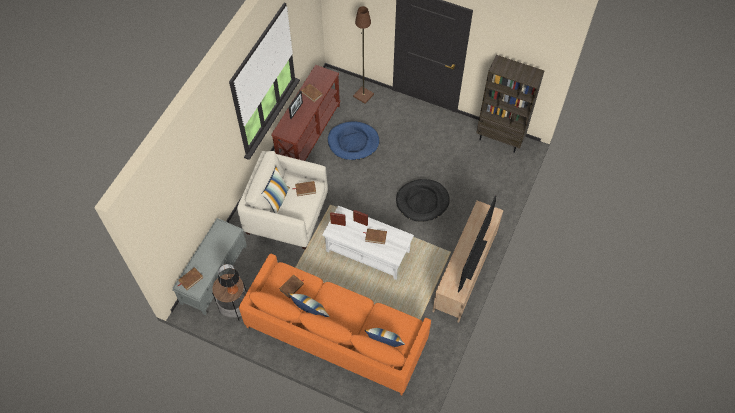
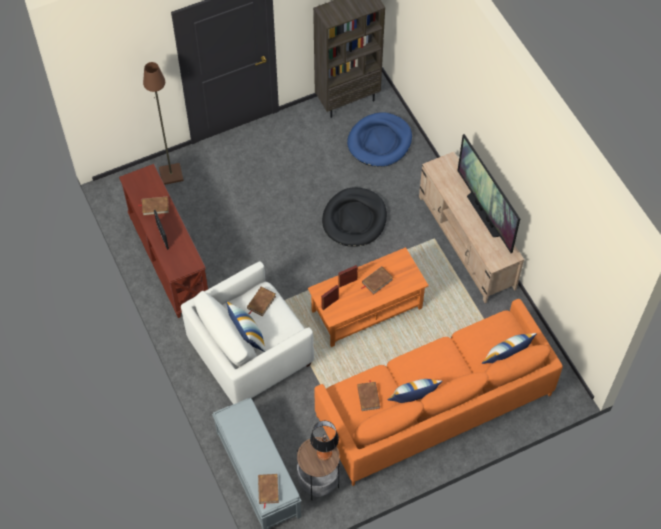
camera: 50 degrees left, 0 degrees up
white coffee table [322,205,414,280] -> orange coffee table [308,247,429,347]
blue dog bed [328,122,379,160] -> blue dog bed moved to [347,112,412,167]

